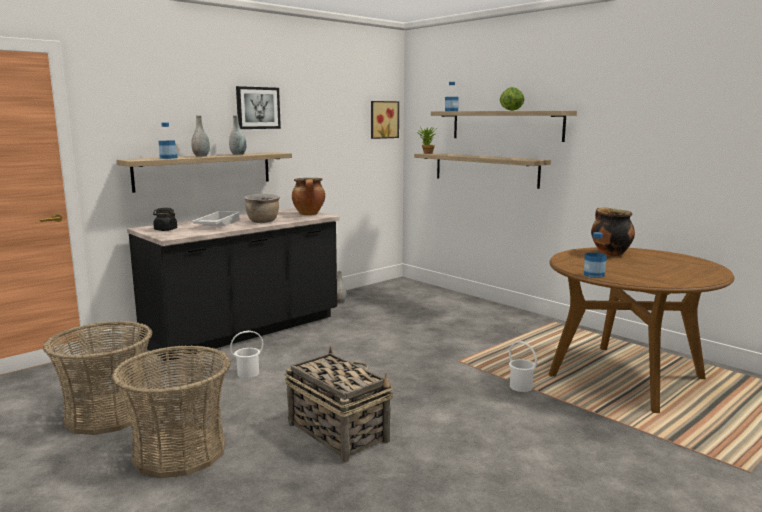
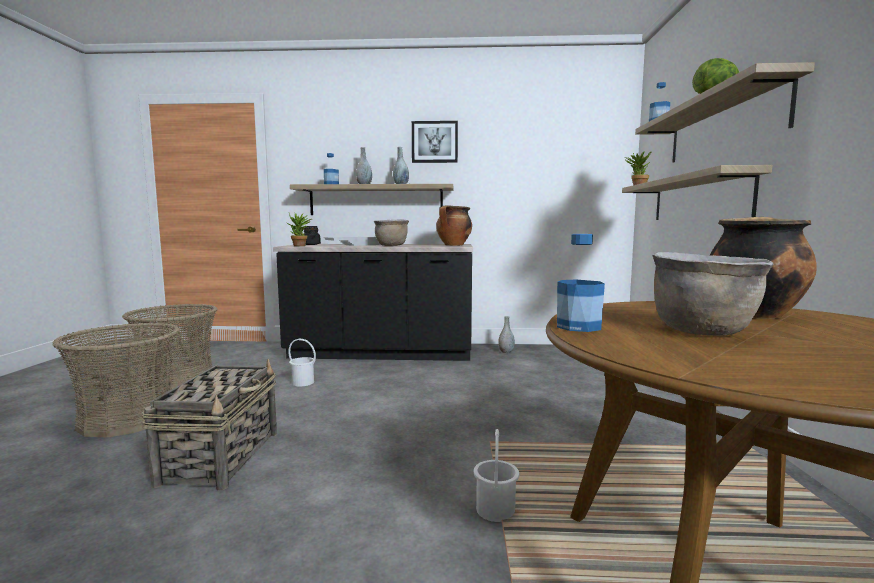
camera: 45 degrees right, 5 degrees down
picture [371,101,399,139] -> none
none -> potted plant [287,213,311,246]
none -> brown cooking pot [652,252,774,336]

